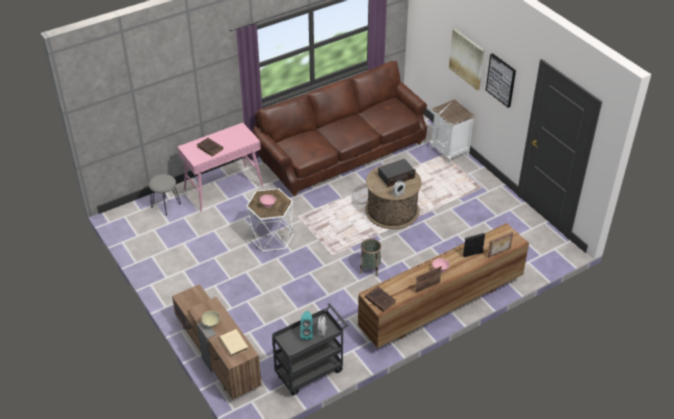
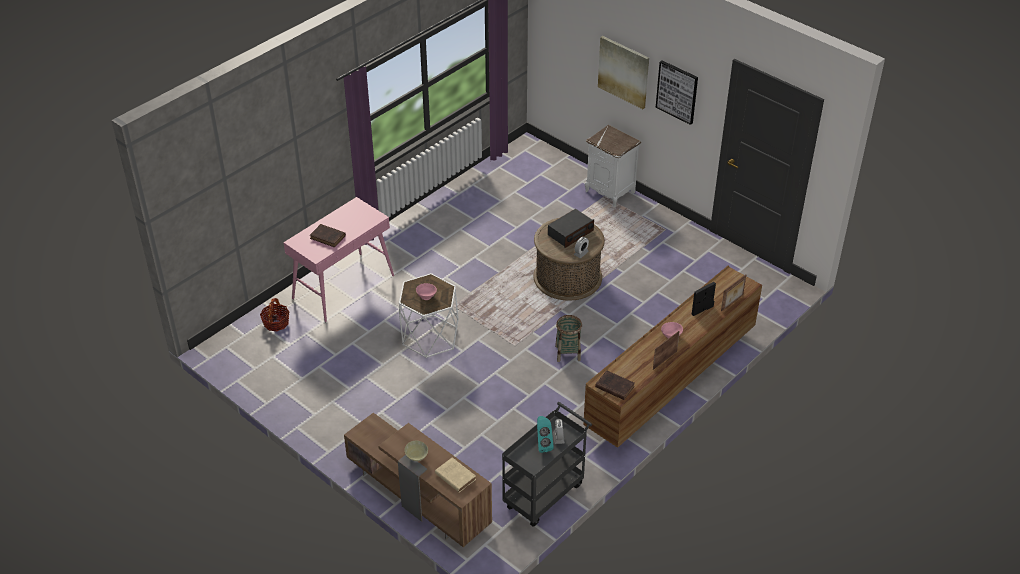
camera: 15 degrees left, 0 degrees up
grey stool [149,174,181,216] -> basket [260,298,290,331]
brown sofa [253,61,427,196] -> none

